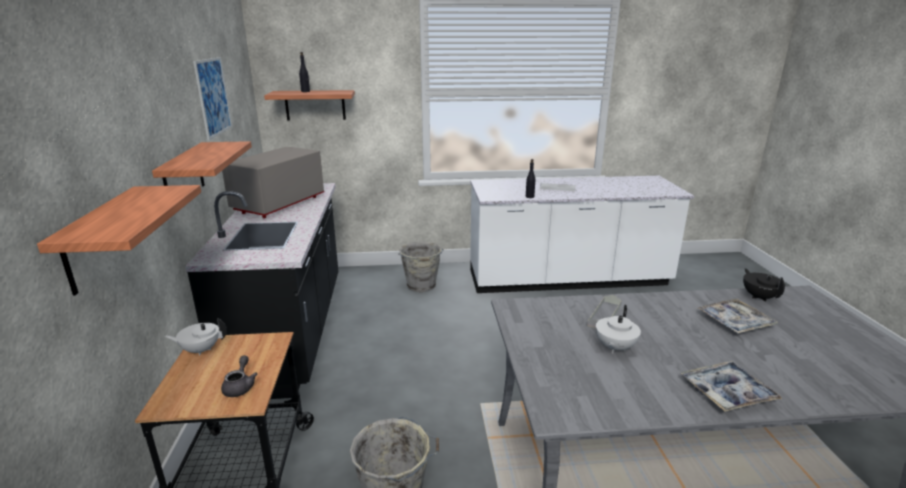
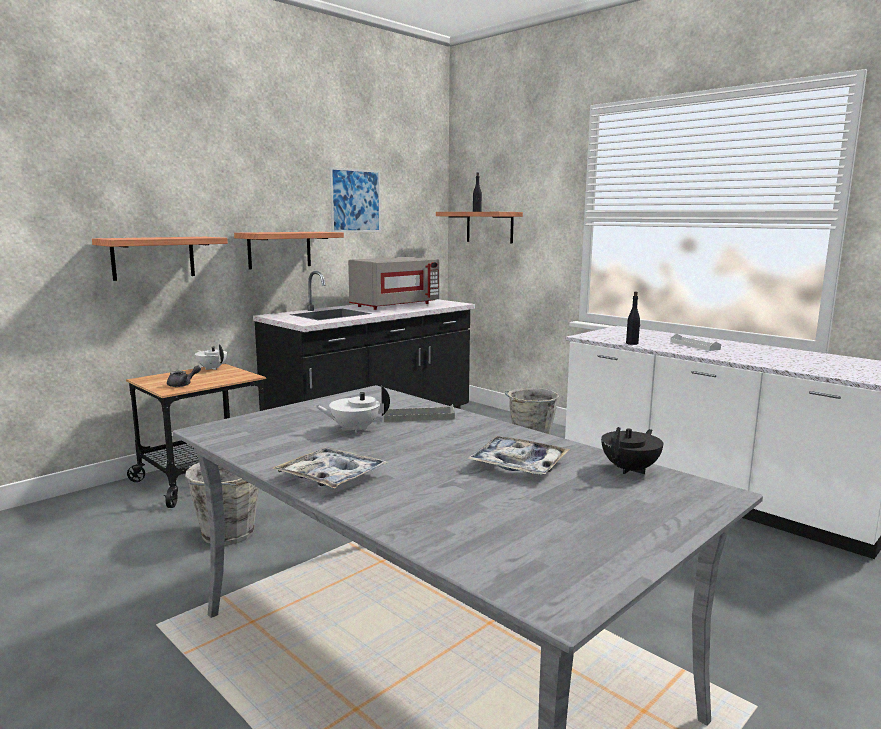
camera: 50 degrees right, 10 degrees down
grey microwave [222,147,324,218] -> grey microwave turned 150 degrees clockwise [348,257,439,310]

